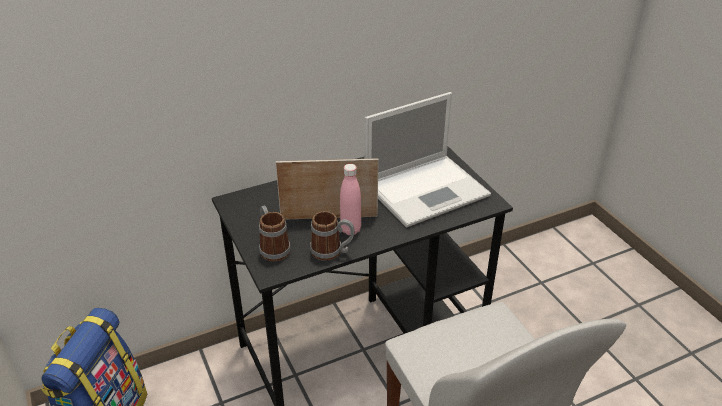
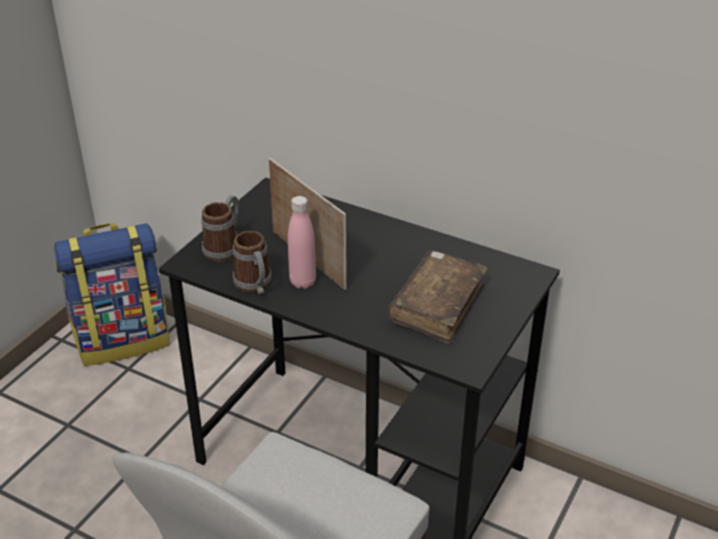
camera: 55 degrees right, 0 degrees up
laptop [364,92,491,227] -> brown book [388,250,488,344]

